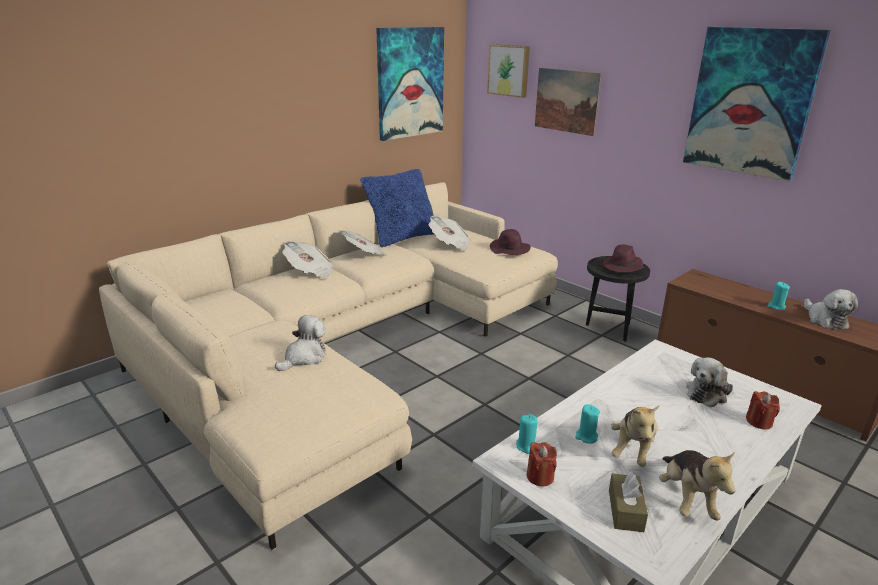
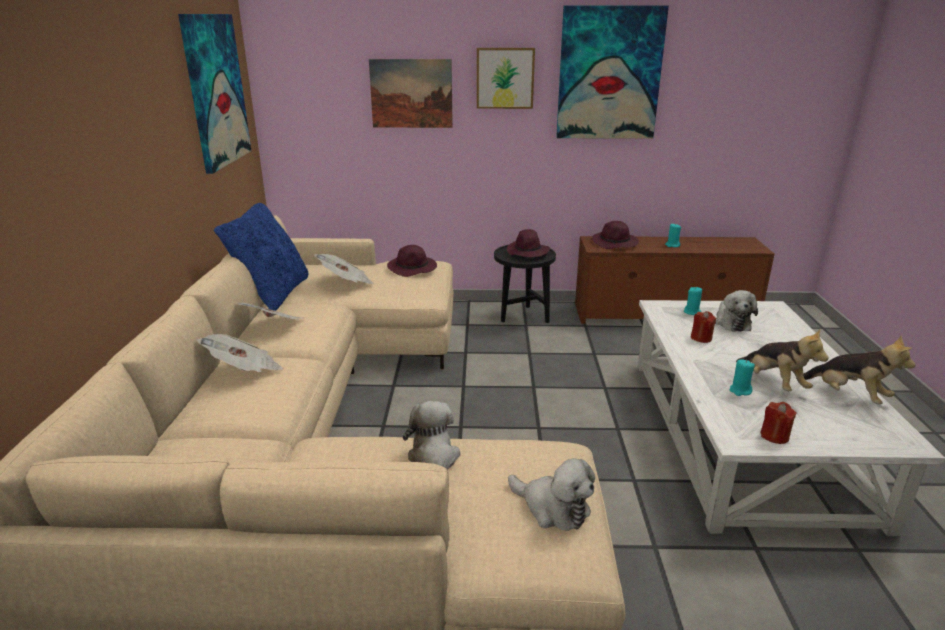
camera: 45 degrees left, 0 degrees up
picture [487,44,530,98] -> picture moved to [477,48,535,109]
turquoise candle [516,414,538,454] -> turquoise candle moved to [684,287,702,315]
brown tissue box [609,472,648,532] -> none
red candle [746,391,780,430] -> red candle moved to [691,311,716,343]
plush toy [804,289,858,330] -> plush toy moved to [508,458,595,531]
none -> purple hat [592,221,639,249]

